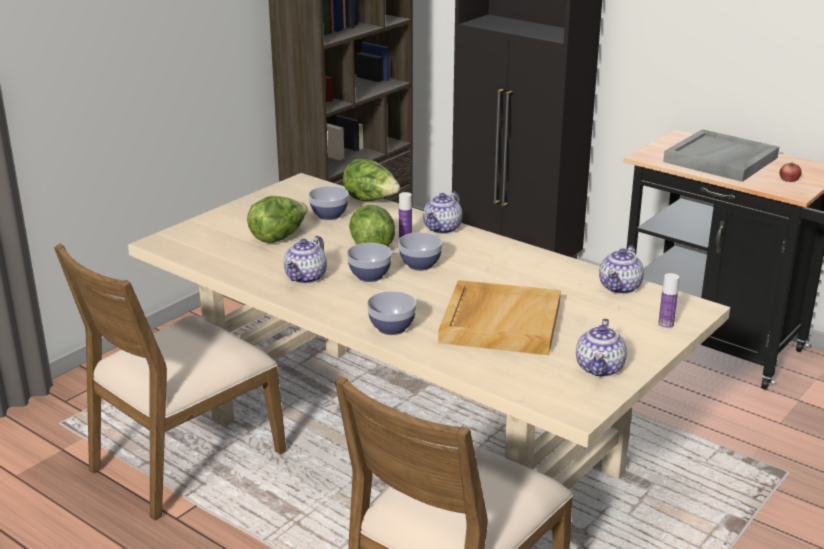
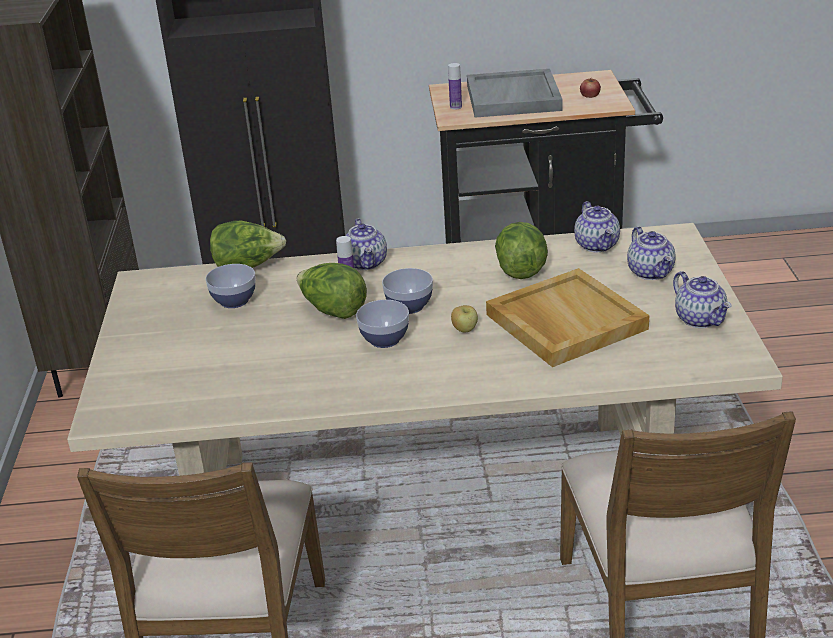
camera: 40 degrees left, 5 degrees up
lettuce [247,196,308,243] -> lettuce moved to [495,222,548,279]
teapot [284,236,327,284] -> teapot moved to [627,226,676,280]
bowl [367,291,416,335] -> none
bottle [658,273,679,329] -> bottle moved to [448,63,462,110]
none -> apple [451,305,478,332]

